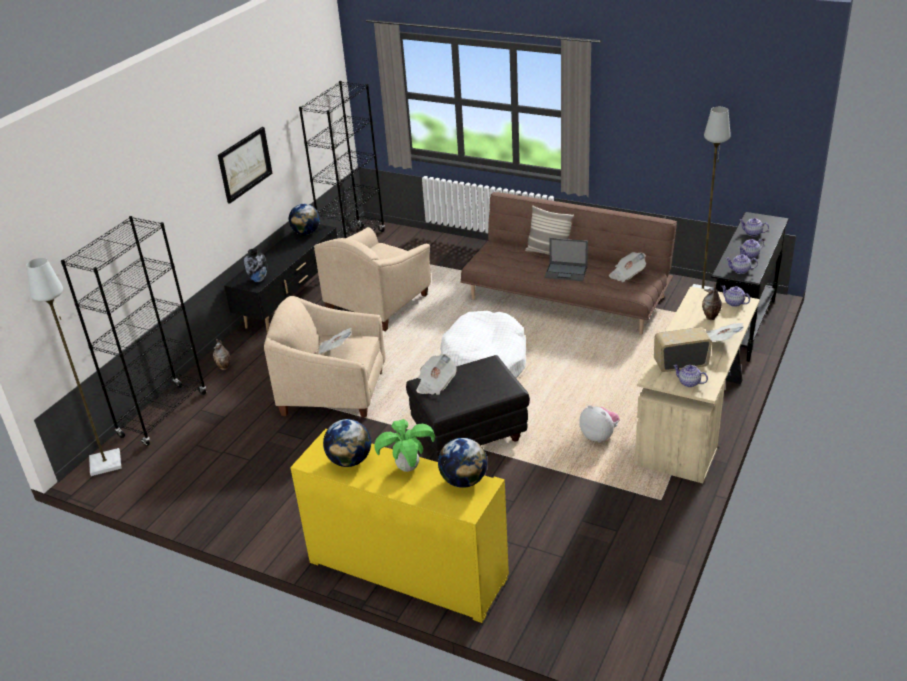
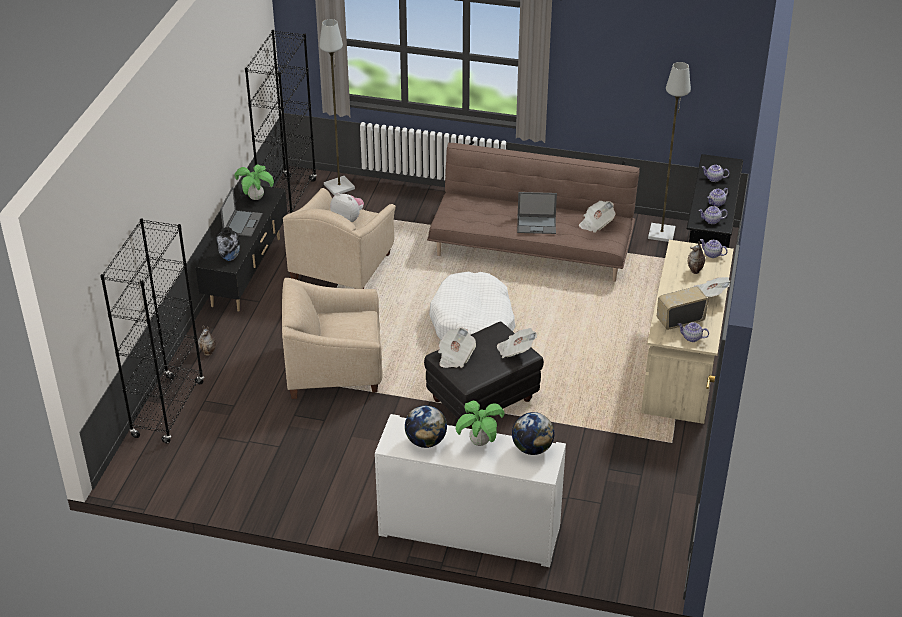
camera: 15 degrees left, 5 degrees up
grey floor lamp [26,258,121,476] -> grey floor lamp moved to [319,19,355,196]
picture [218,127,273,204] -> none
globe [289,204,320,235] -> potted plant [235,164,274,200]
yellow cabinet [290,429,509,623] -> white cabinet [375,414,566,567]
newspaper [318,328,352,354] -> newspaper moved to [497,328,537,358]
pillow [525,205,574,255] -> none
plush toy [579,405,620,443] -> plush toy moved to [330,193,364,222]
none -> laptop [220,186,262,237]

